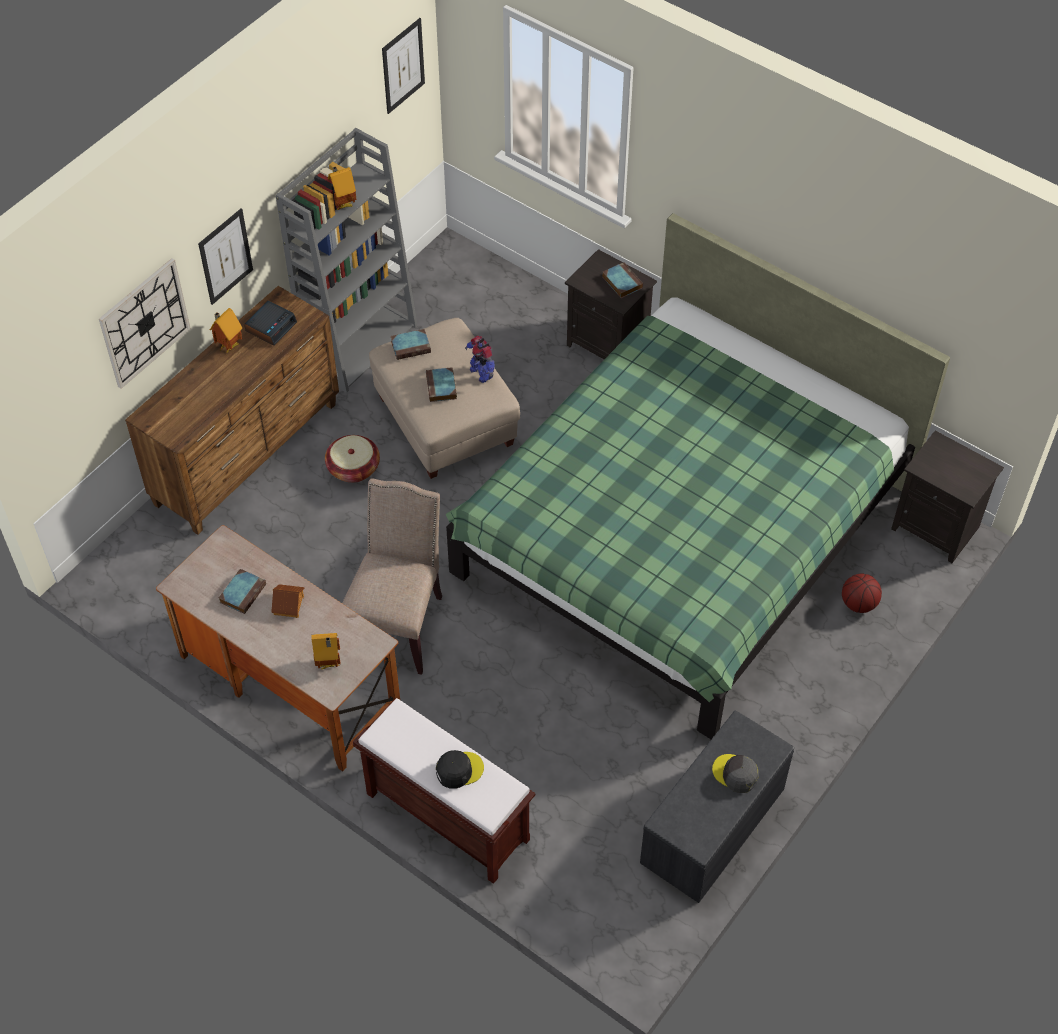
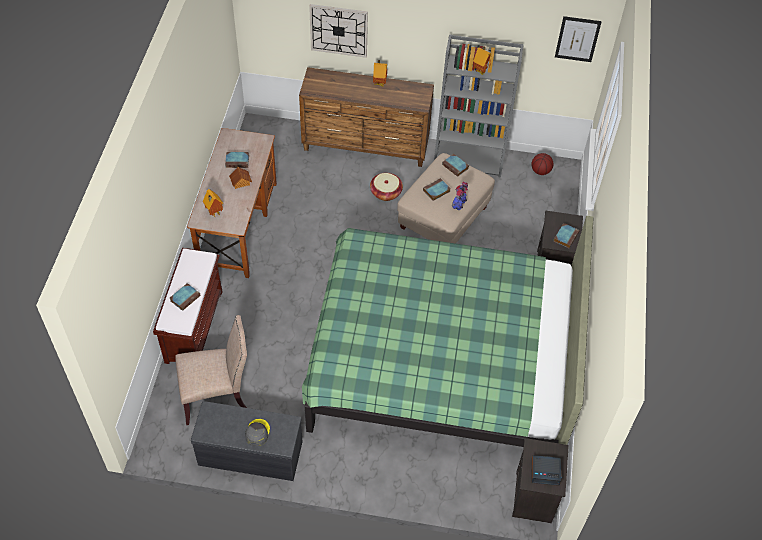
camera: 60 degrees right, 0 degrees up
picture [198,208,253,305] -> none
alarm clock [244,301,297,346] -> alarm clock moved to [531,455,562,486]
beige chair [342,478,442,675] -> beige chair moved to [175,315,247,425]
black cap [436,750,484,789] -> book [170,283,200,311]
basketball [842,573,882,613] -> basketball moved to [531,153,554,175]

